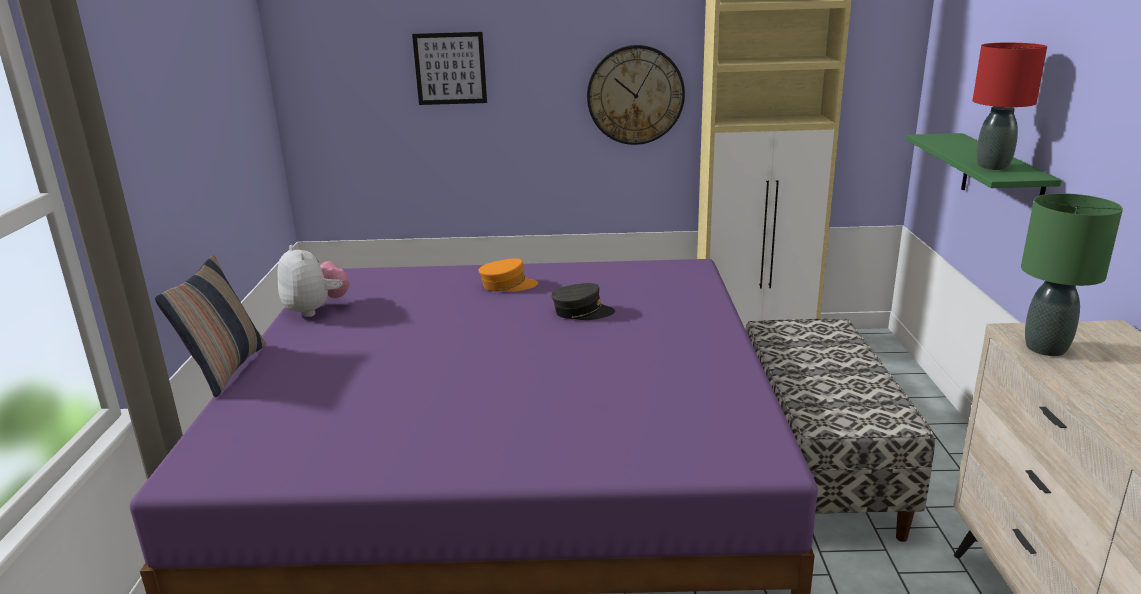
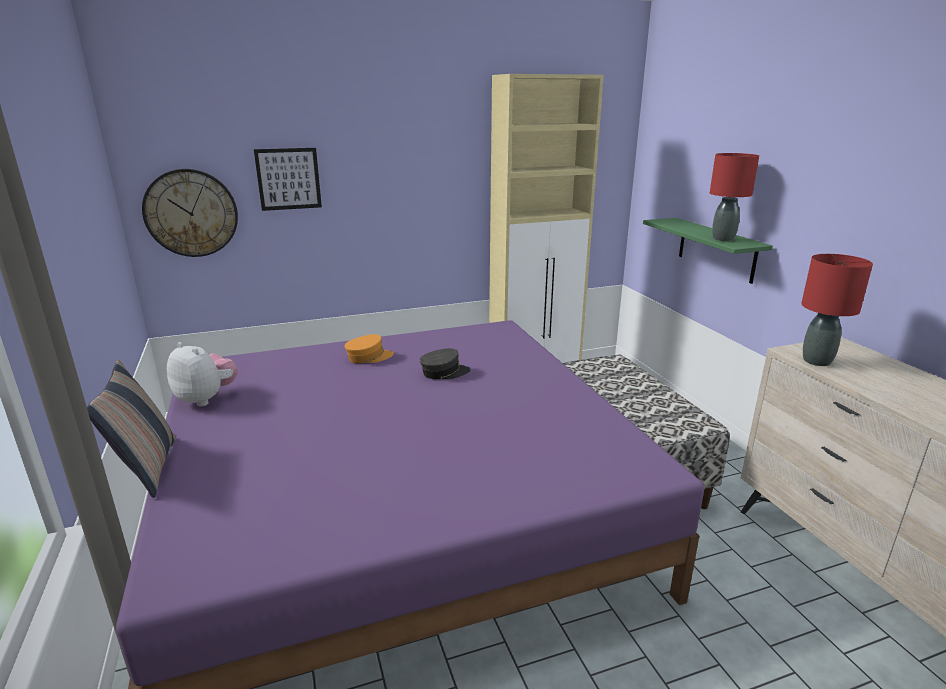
camera: 20 degrees left, 0 degrees up
wall clock [587,45,685,145] -> wall clock moved to [142,169,238,257]
green table lamp [1021,193,1123,356] -> red table lamp [801,254,873,366]

